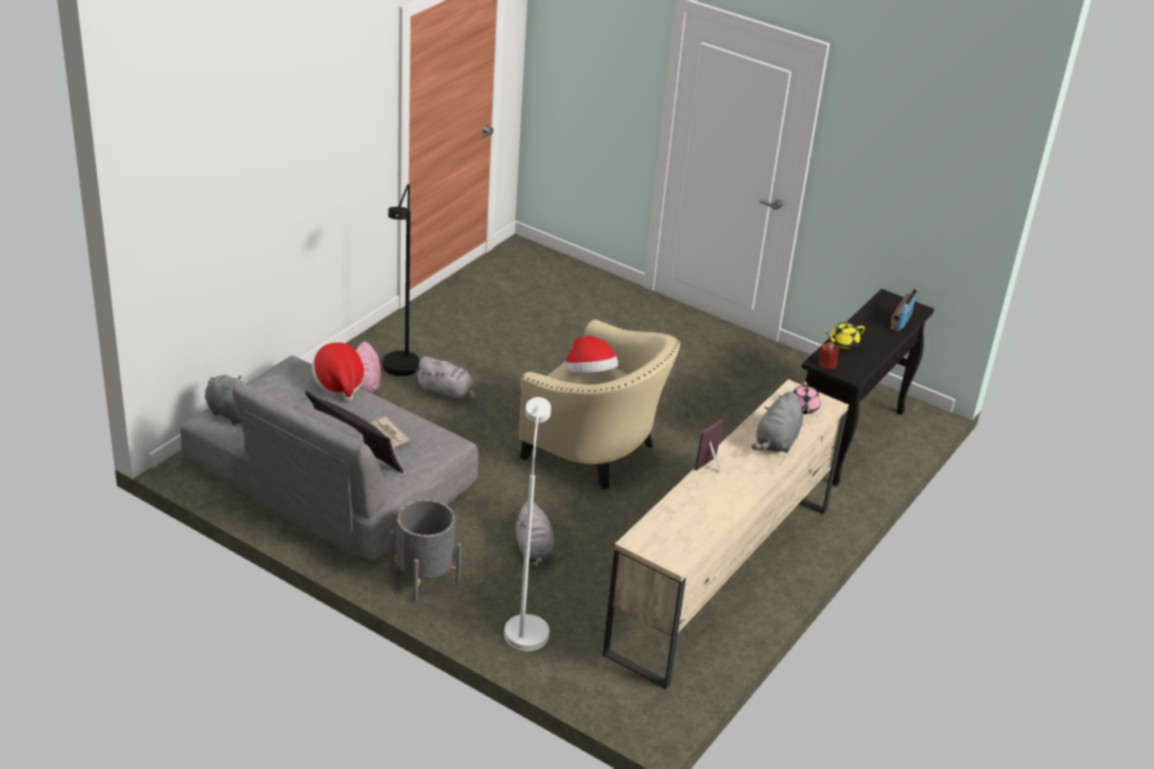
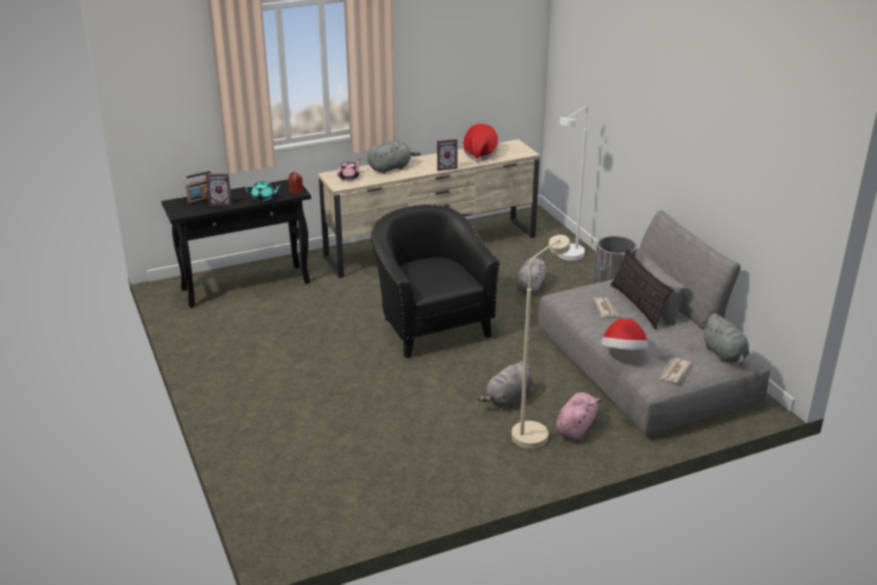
camera: 145 degrees left, 5 degrees down
black floor lamp [383,184,420,376] -> beige floor lamp [511,235,570,449]
grey plush toy [415,356,476,403] -> grey plush toy turned 105 degrees counterclockwise [477,361,533,408]
beige armchair [519,319,680,489] -> black armchair [371,204,500,358]
hat [566,336,618,373] -> hat moved to [463,124,499,162]
yellow teapot [826,322,865,349] -> turquoise teapot [245,181,282,201]
none -> picture frame [206,174,232,206]
none -> newspaper [660,358,692,382]

